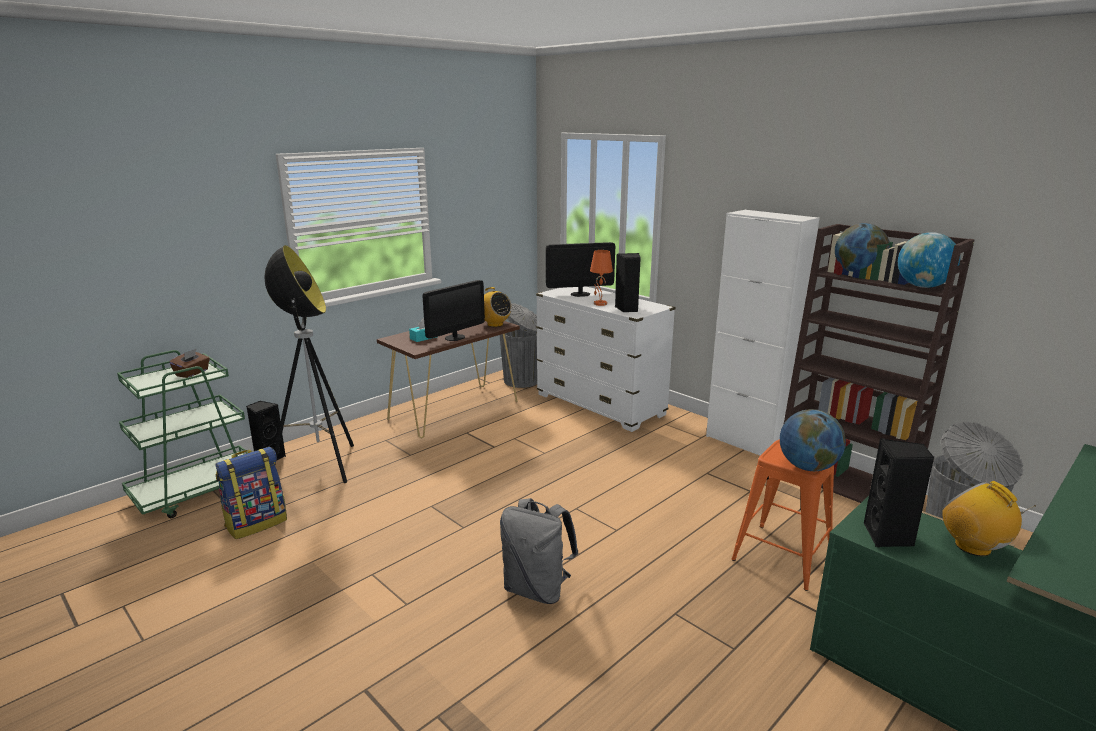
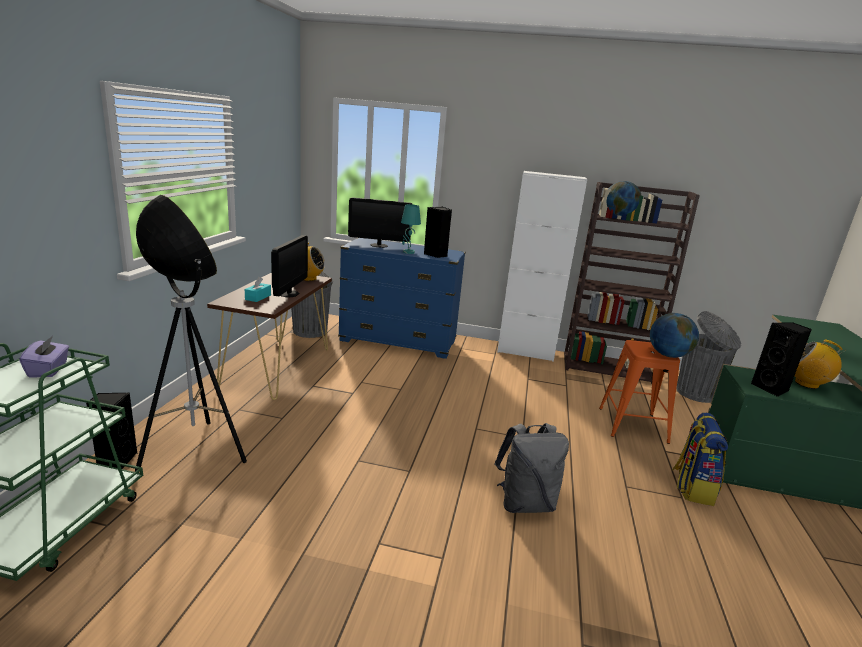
camera: 35 degrees left, 0 degrees up
brown tissue box [169,349,210,378] -> purple tissue box [19,336,69,378]
backpack [215,447,287,539] -> backpack moved to [672,413,728,506]
white dresser [536,287,676,432] -> blue dresser [338,238,466,359]
monitor [546,242,615,297] -> monitor turned 135 degrees counterclockwise [348,197,413,248]
orange table lamp [590,250,613,306] -> turquoise table lamp [401,204,421,254]
globe [898,232,960,288] -> none

